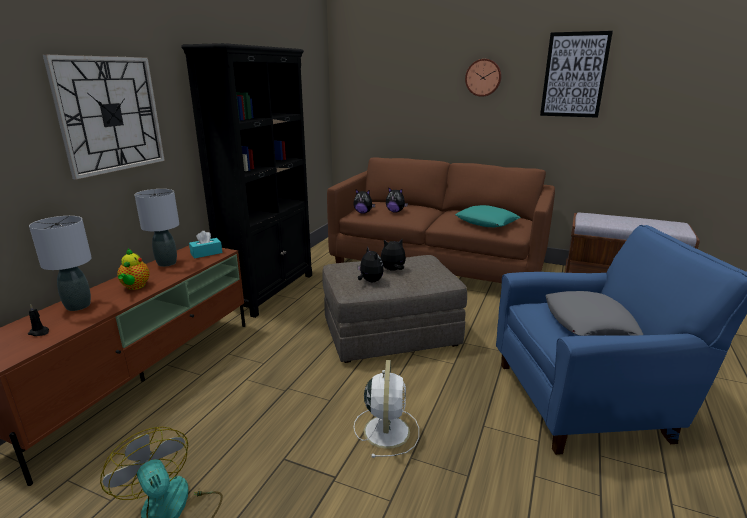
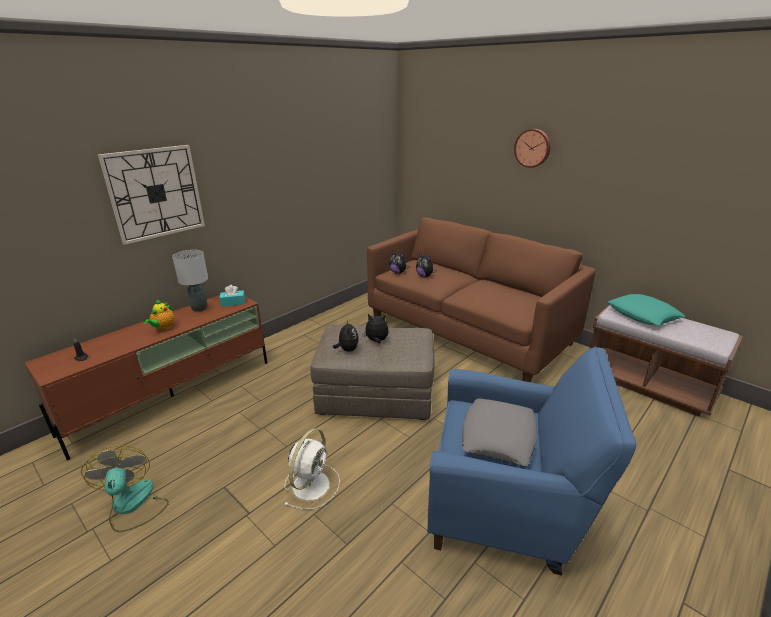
camera: 20 degrees right, 5 degrees up
grey table lamp [29,216,92,311] -> none
black bookcase [181,43,312,318] -> none
turquoise pillow [455,205,521,227] -> turquoise pillow moved to [608,294,685,325]
picture [540,31,613,118] -> none

